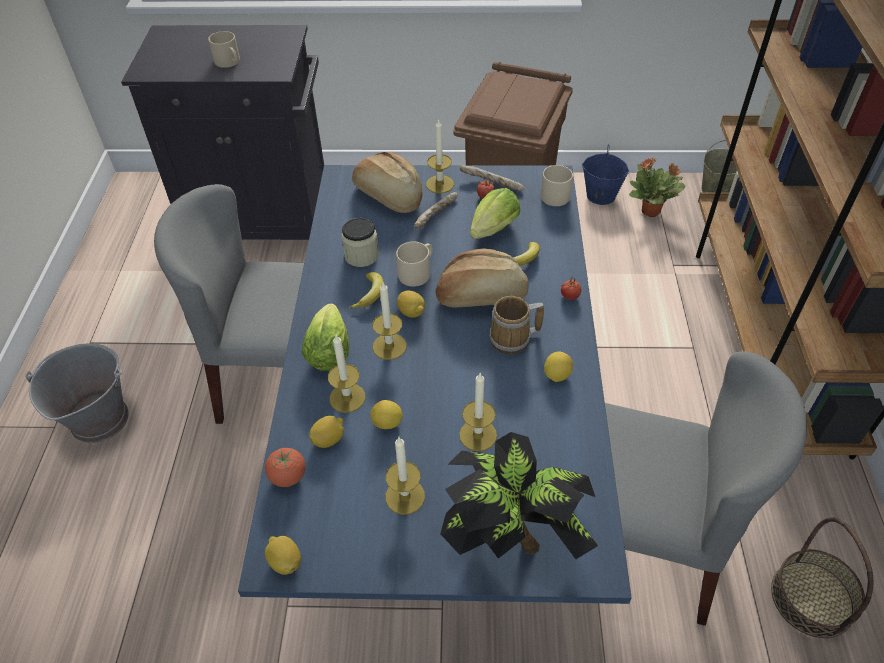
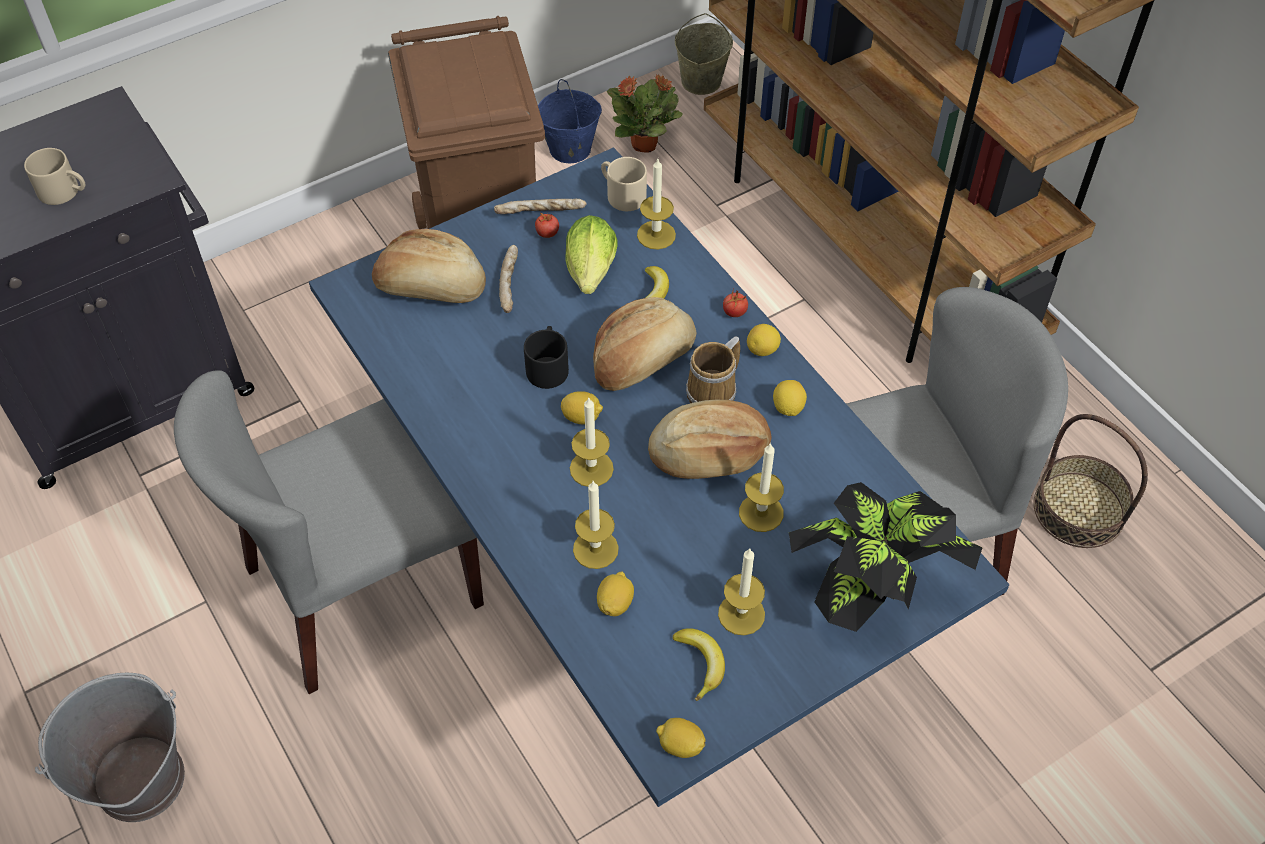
camera: 35 degrees left, 5 degrees up
tomato [265,448,306,487] -> none
lettuce [301,303,349,371] -> none
jar [341,218,379,267] -> none
banana [349,272,384,309] -> banana moved to [672,628,725,701]
lemon [370,400,403,429] -> lemon moved to [747,324,781,356]
beige mug [396,241,432,287] -> black mug [524,326,569,389]
candle [426,119,454,194] -> candle moved to [637,159,676,250]
none -> bread [648,400,772,479]

